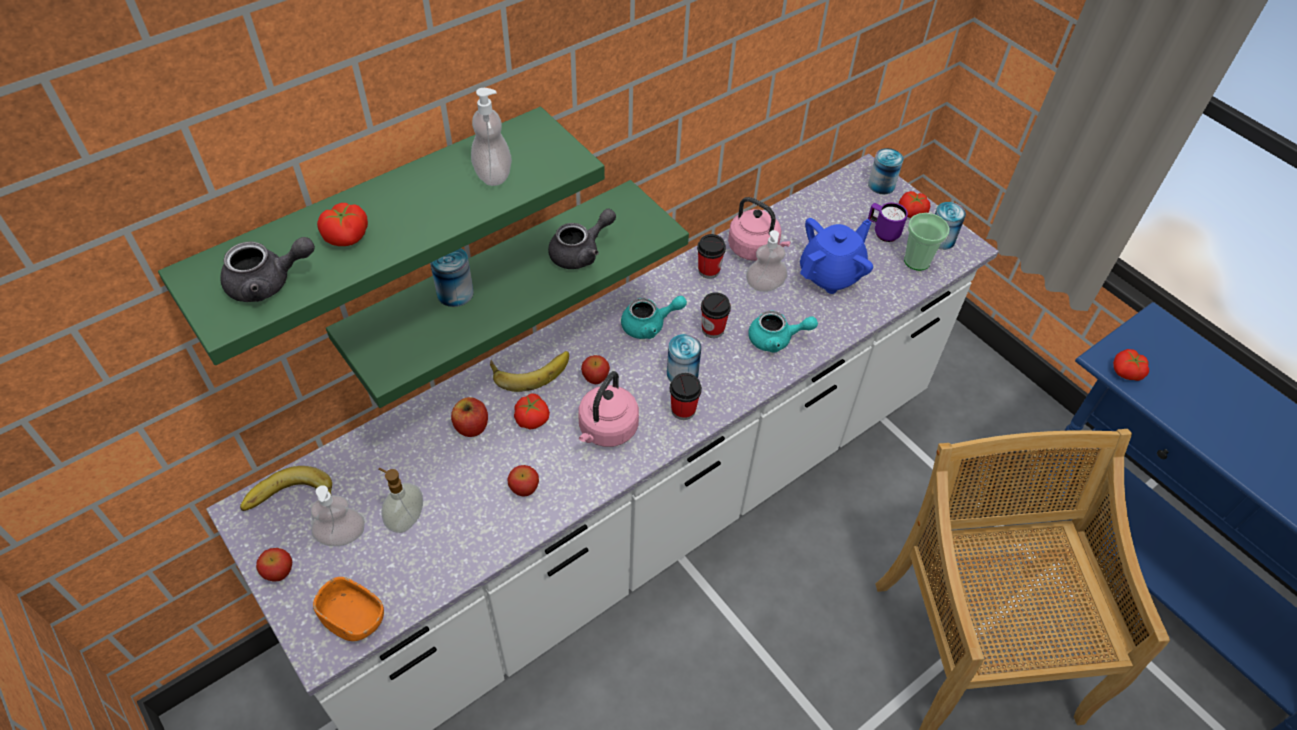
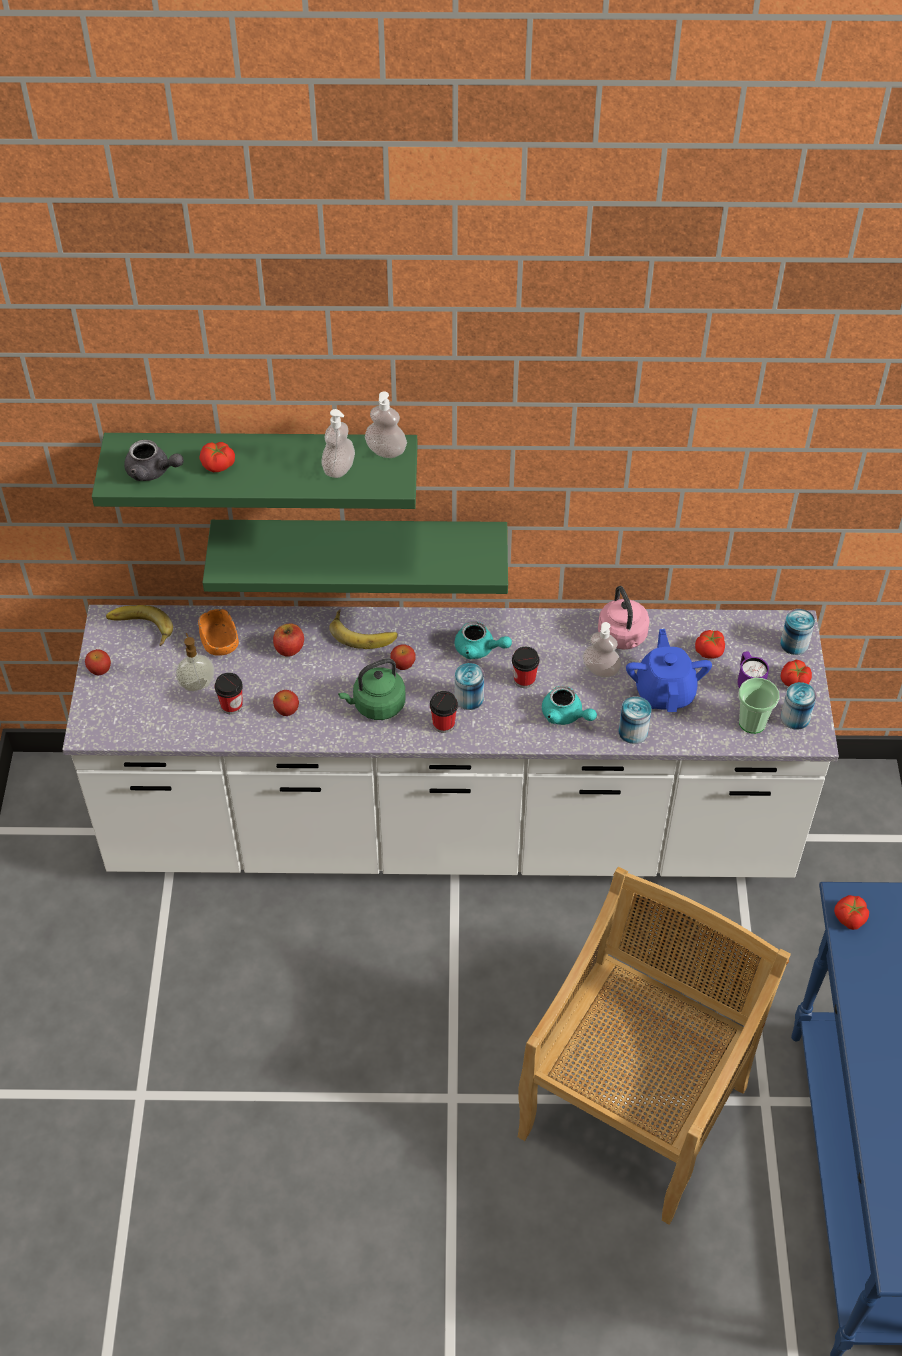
camera: 40 degrees right, 0 degrees up
soap dispenser [311,485,365,546] -> soap dispenser moved to [365,391,407,458]
orange bowl [313,577,384,641] -> orange bowl moved to [198,609,239,656]
can [430,248,474,307] -> can moved to [619,696,652,744]
tomato [514,393,550,430] -> tomato moved to [695,630,725,659]
grey teapot [548,209,616,269] -> none
pink kettle [578,371,639,447] -> green kettle [338,658,406,720]
cup [697,234,726,279] -> cup moved to [215,673,243,714]
blue teapot [800,218,873,294] -> blue teapot turned 90 degrees counterclockwise [626,629,712,712]

